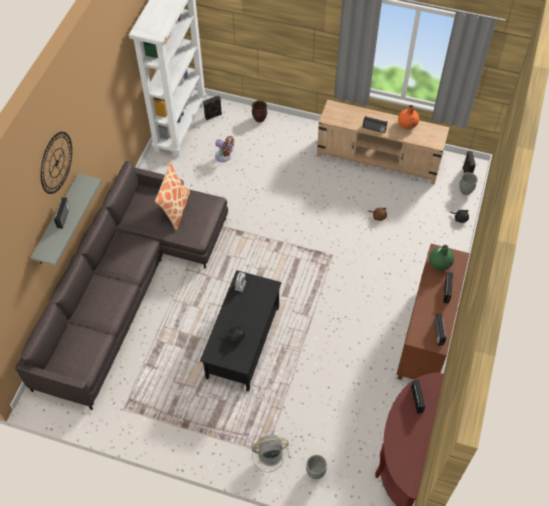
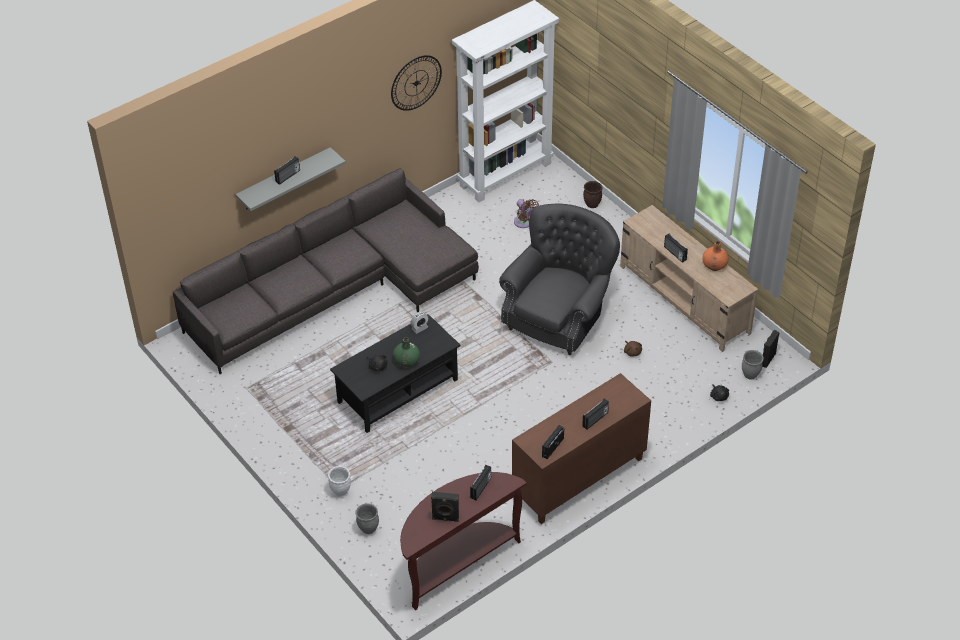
camera: 35 degrees right, 10 degrees down
wall clock [40,132,72,194] -> wall clock moved to [391,55,442,111]
pillow [155,162,190,231] -> none
black speaker [203,95,222,120] -> black speaker moved to [431,492,459,522]
grey fan [252,435,290,473] -> white planter [328,466,351,496]
green vase [429,245,454,270] -> green vase moved to [393,337,420,367]
none -> grey armchair [499,203,620,355]

